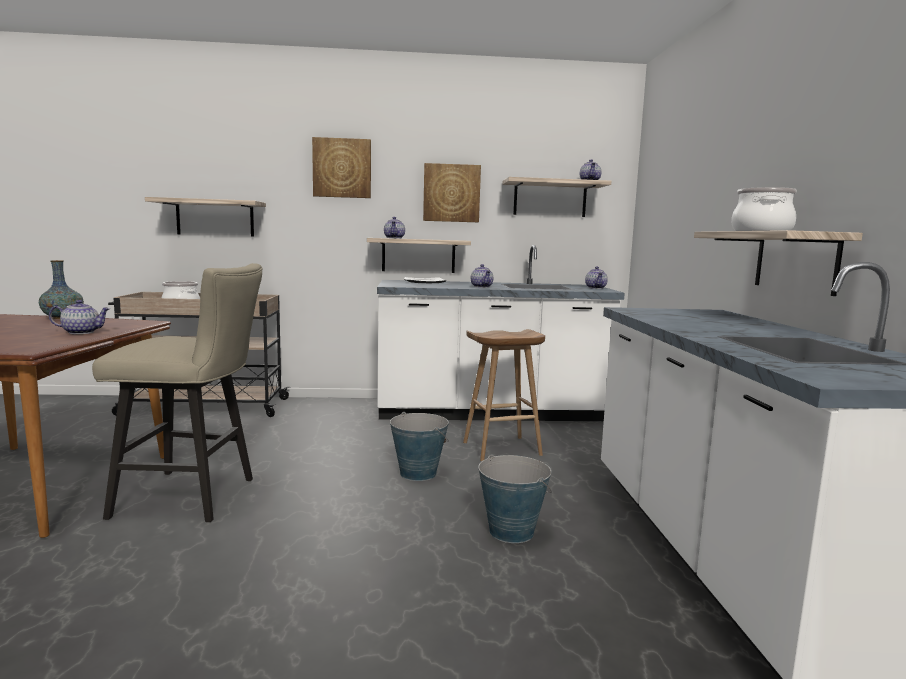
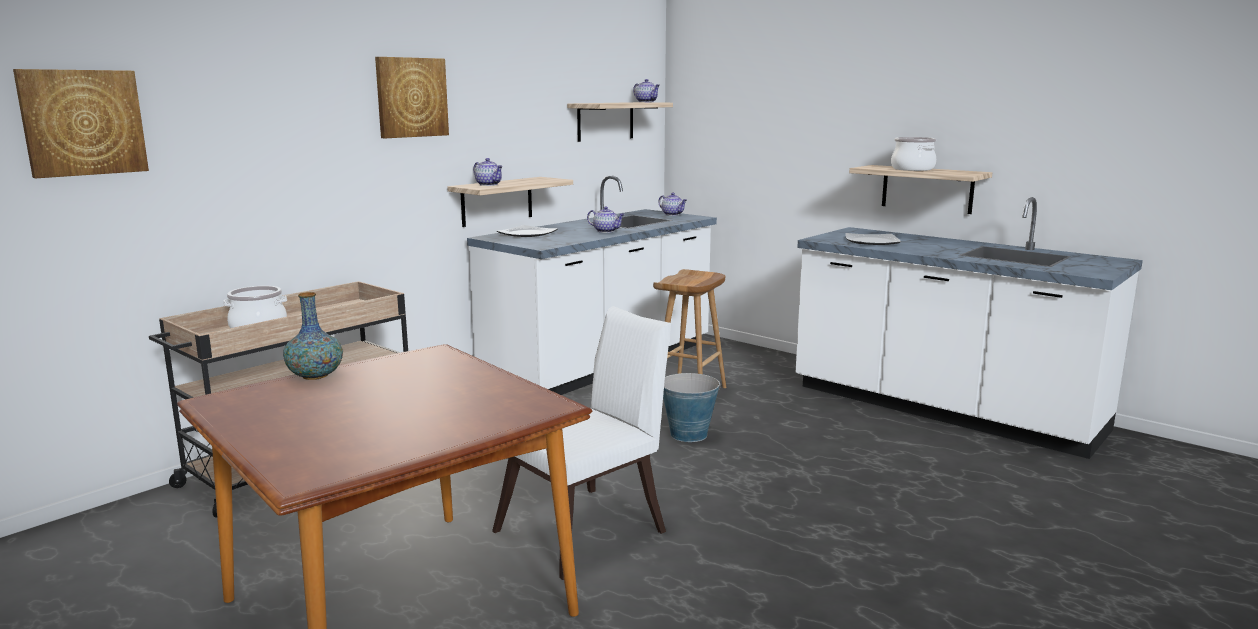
camera: 45 degrees left, 5 degrees up
teapot [49,300,110,334] -> none
beige stool [92,263,263,522] -> white chair [492,306,671,580]
shelf [145,197,266,237] -> none
picture [423,163,481,222] -> picture moved to [13,69,149,178]
bucket [478,454,552,543] -> none
none -> plate [845,233,901,245]

